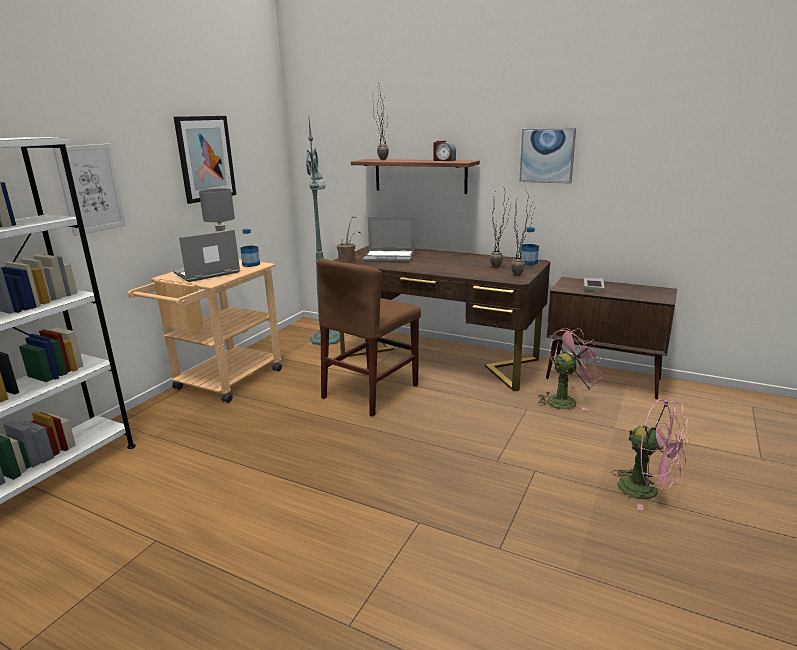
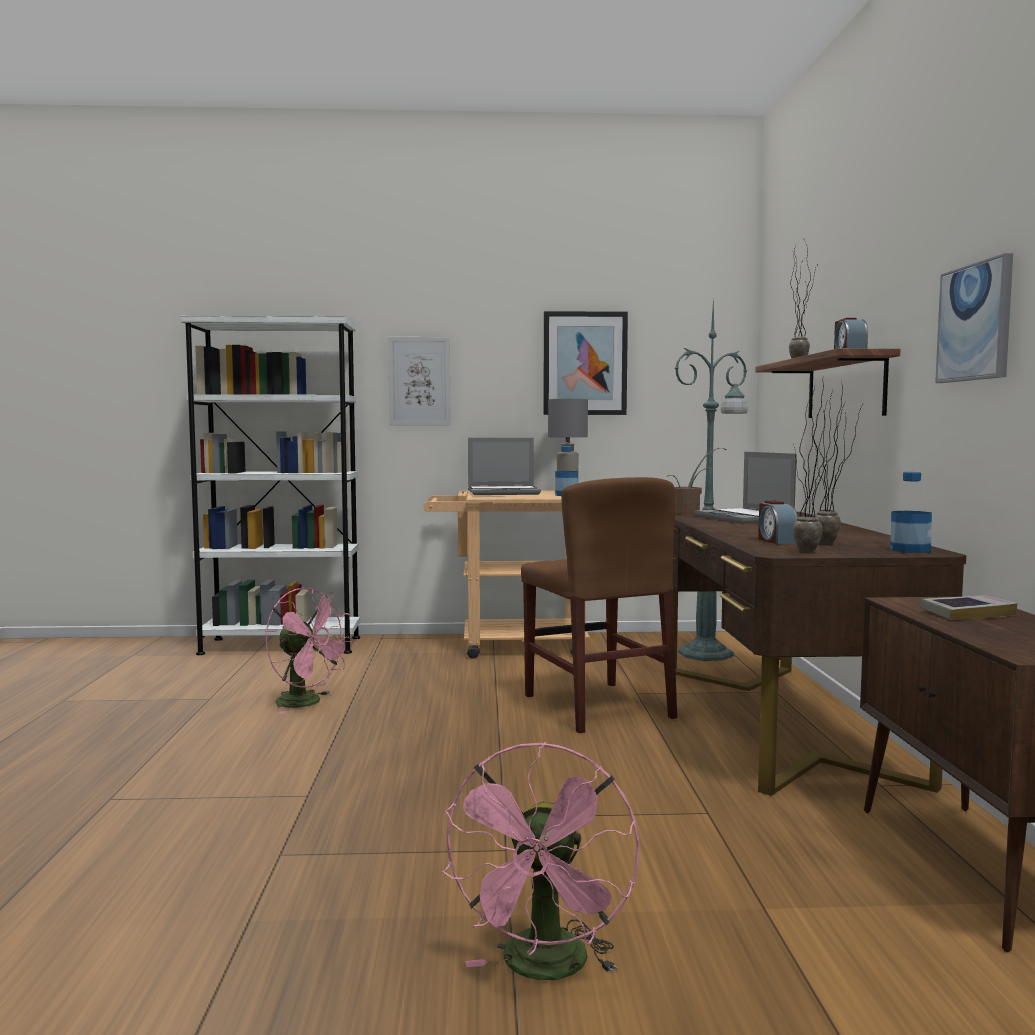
camera: 60 degrees right, 15 degrees down
laptop [173,229,240,282] -> laptop turned 150 degrees clockwise [468,438,541,495]
brown chair [317,258,421,417] -> brown chair turned 120 degrees counterclockwise [521,477,677,733]
pink fan [538,328,604,411] -> pink fan moved to [266,587,353,714]
none -> alarm clock [758,501,798,544]

